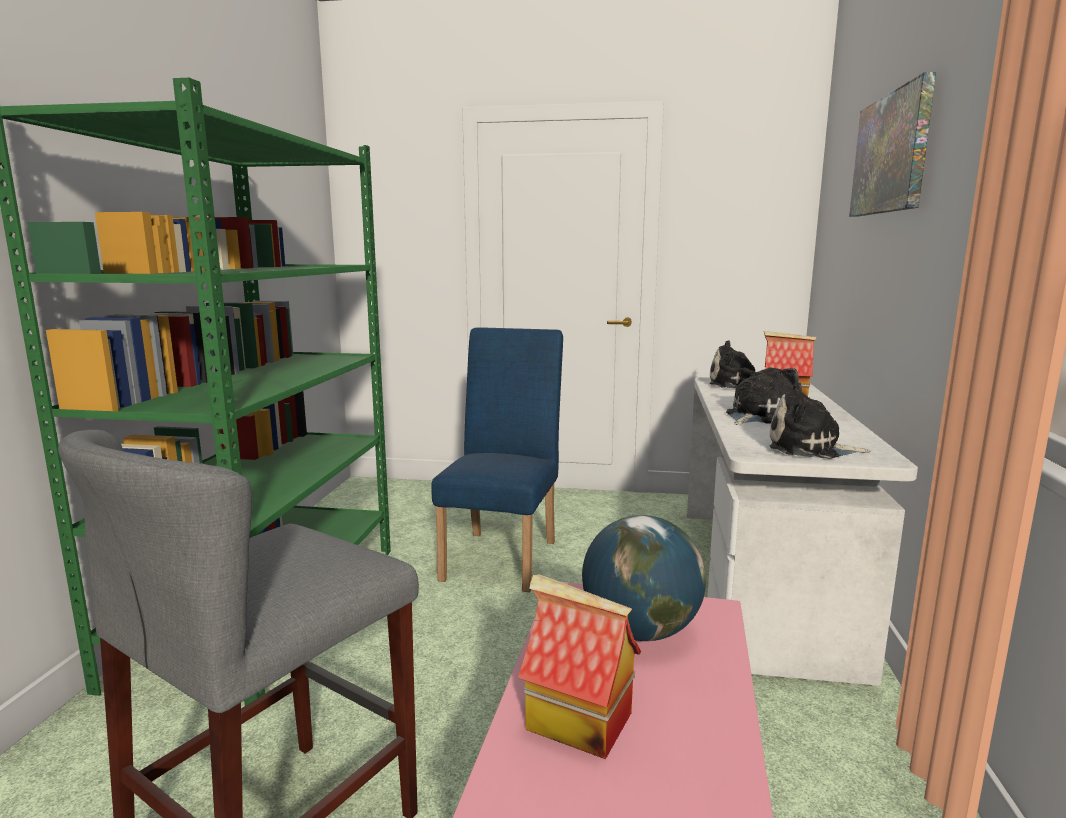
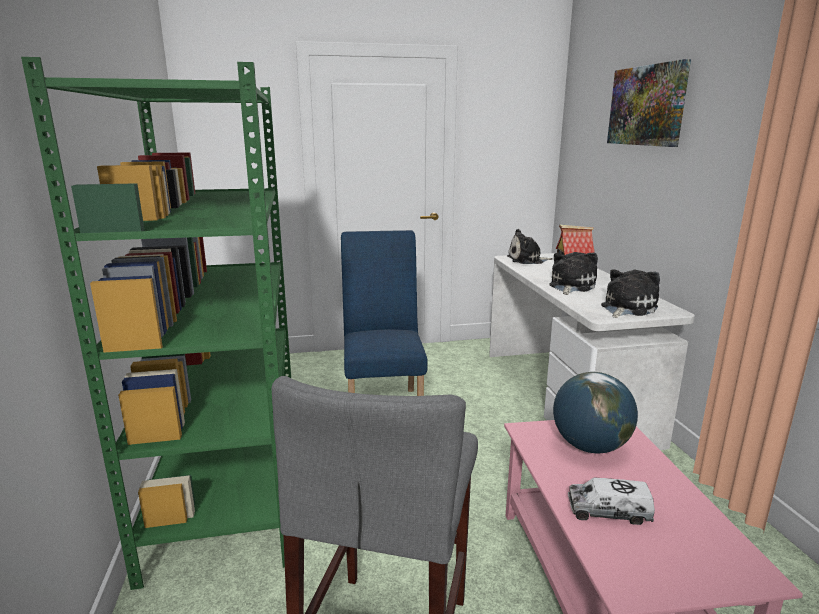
camera: 20 degrees left, 5 degrees up
toy house [518,574,641,759] -> toy truck [568,478,655,525]
plush toy [770,382,870,459] -> plush toy turned 135 degrees clockwise [601,269,660,318]

